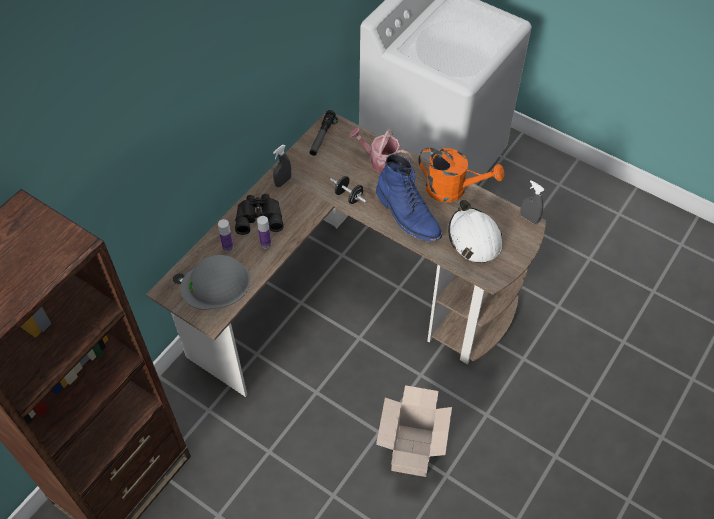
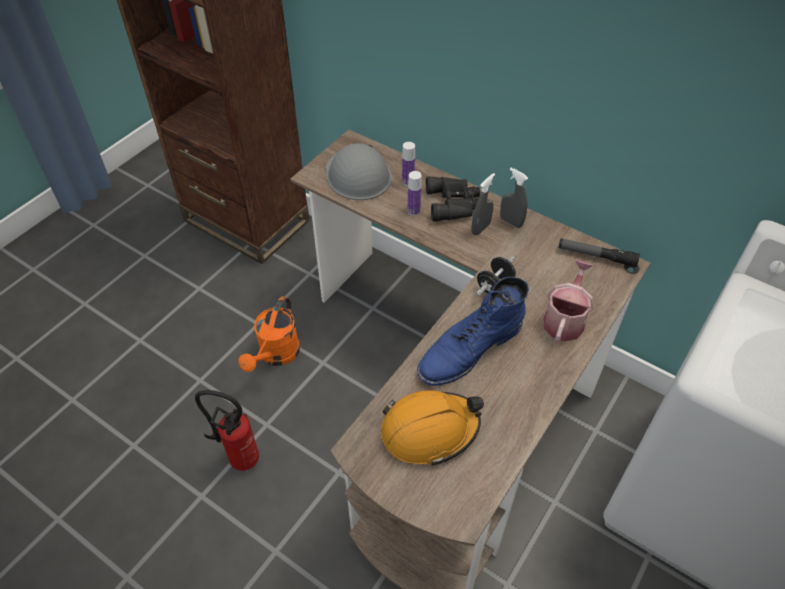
camera: 90 degrees right, 5 degrees down
cardboard box [376,385,452,477] -> fire extinguisher [195,390,259,471]
orange watering can [418,148,504,202] -> orange watering can moved to [238,296,300,372]
white hard hat [448,200,502,263] -> orange hard hat [381,390,484,465]
grey spray bottle [520,180,545,224] -> grey spray bottle moved to [471,173,495,235]

